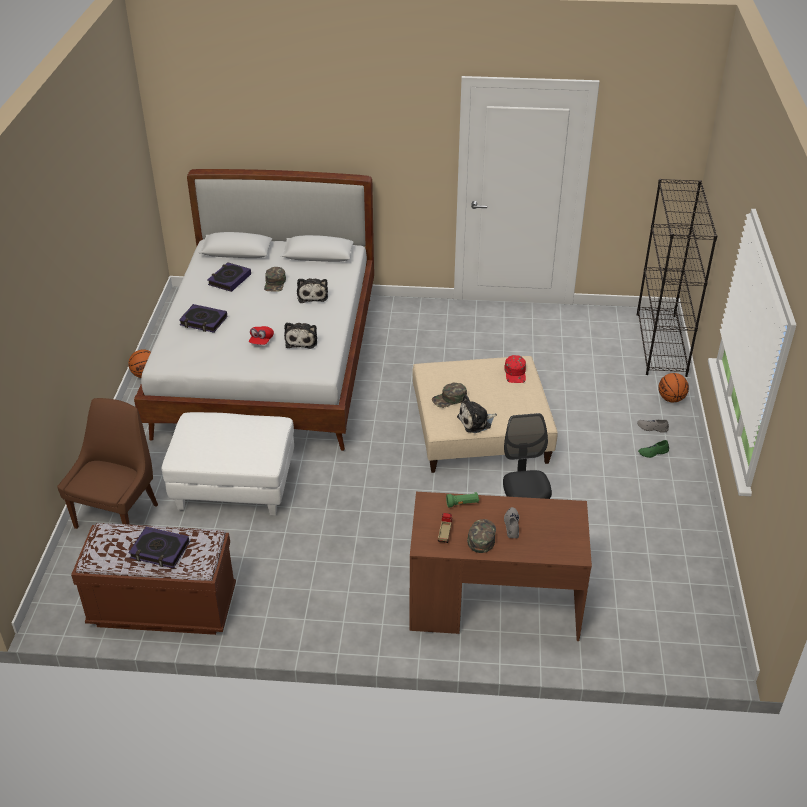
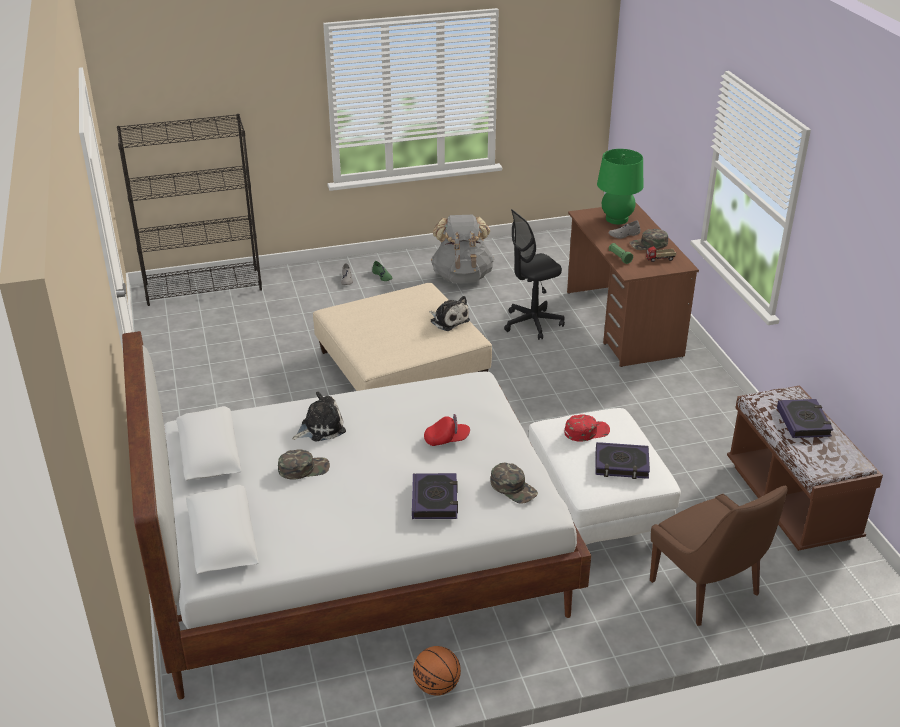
camera: 110 degrees left, 5 degrees down
brown chair [57,398,158,529] -> brown chair turned 120 degrees counterclockwise [650,486,788,626]
book [207,262,251,292] -> book moved to [595,442,650,479]
plush toy [284,323,317,349] -> none
green cap [432,382,467,408] -> green cap moved to [490,463,538,504]
red cap [504,355,526,383] -> red cap moved to [565,414,610,442]
basketball [658,373,689,403] -> none
none -> grey backpack [431,215,494,283]
none -> green table lamp [597,149,643,224]

